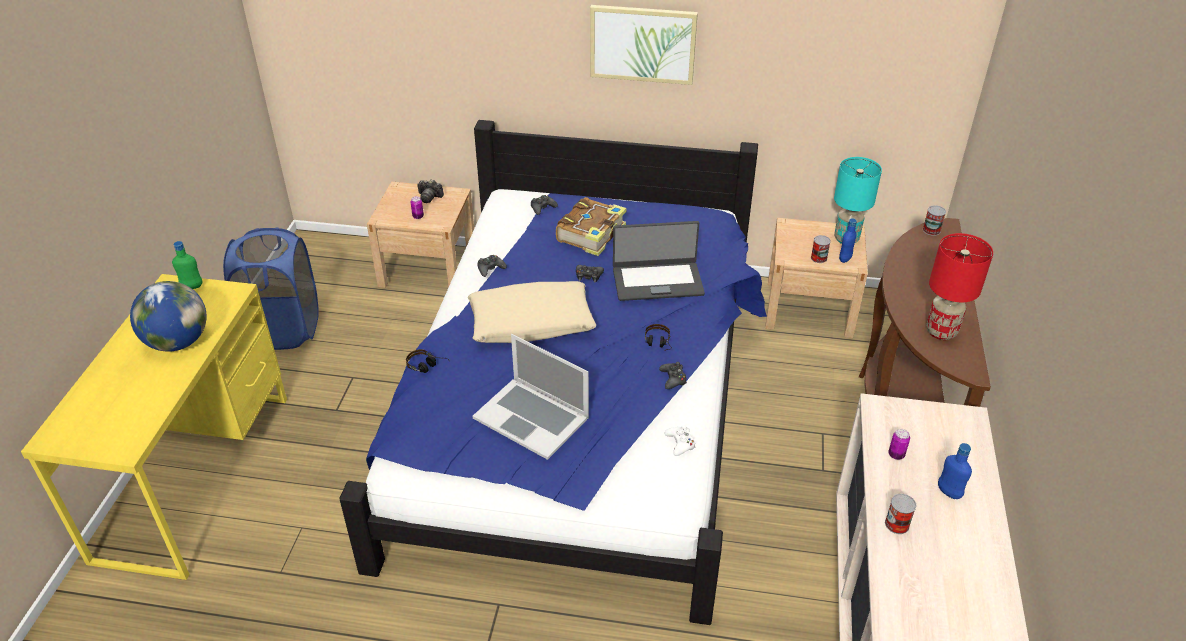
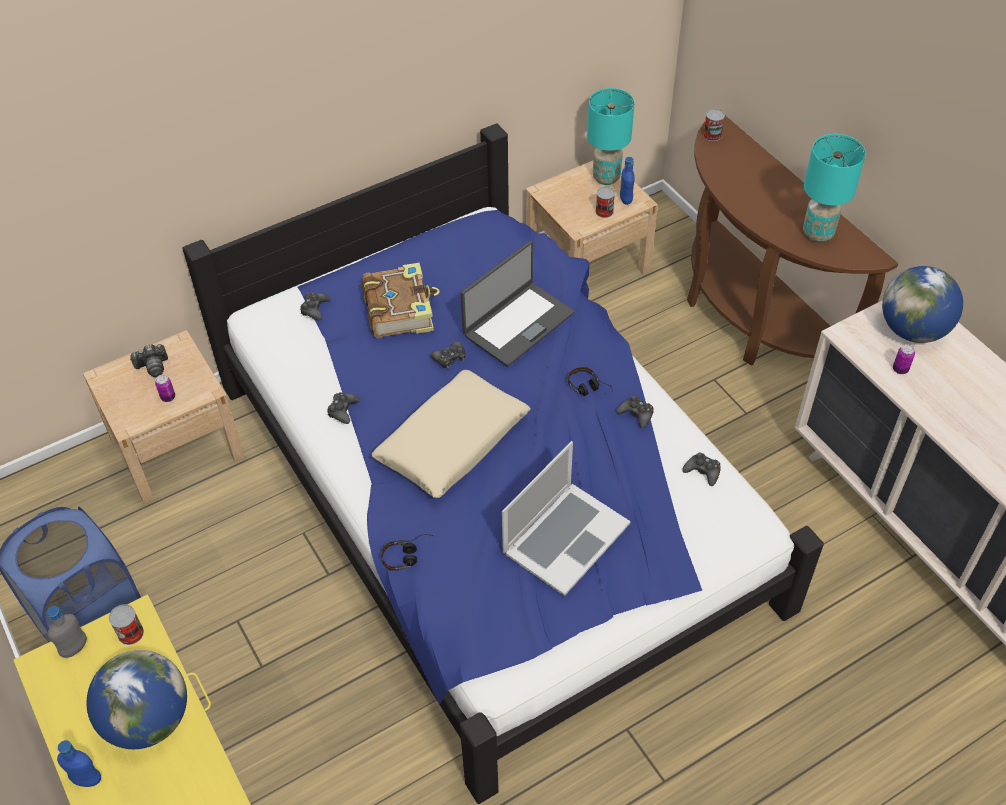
camera: 40 degrees left, 10 degrees up
green bottle [172,241,203,289] -> grey bottle [47,606,87,658]
laptop [472,334,589,460] -> laptop turned 45 degrees counterclockwise [502,441,631,596]
picture [590,5,698,85] -> none
white game controller [665,425,695,456] -> black game controller [682,452,721,486]
can [885,494,916,534] -> can moved to [109,604,144,645]
red table lamp [926,233,993,340] -> turquoise table lamp [803,134,866,243]
blue bottle [938,443,972,499] -> blue bottle moved to [57,740,101,787]
none -> globe [882,266,963,343]

